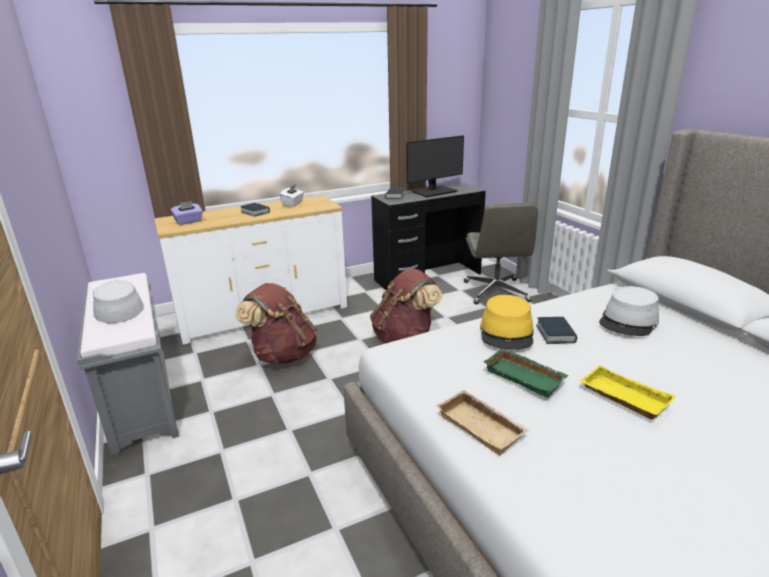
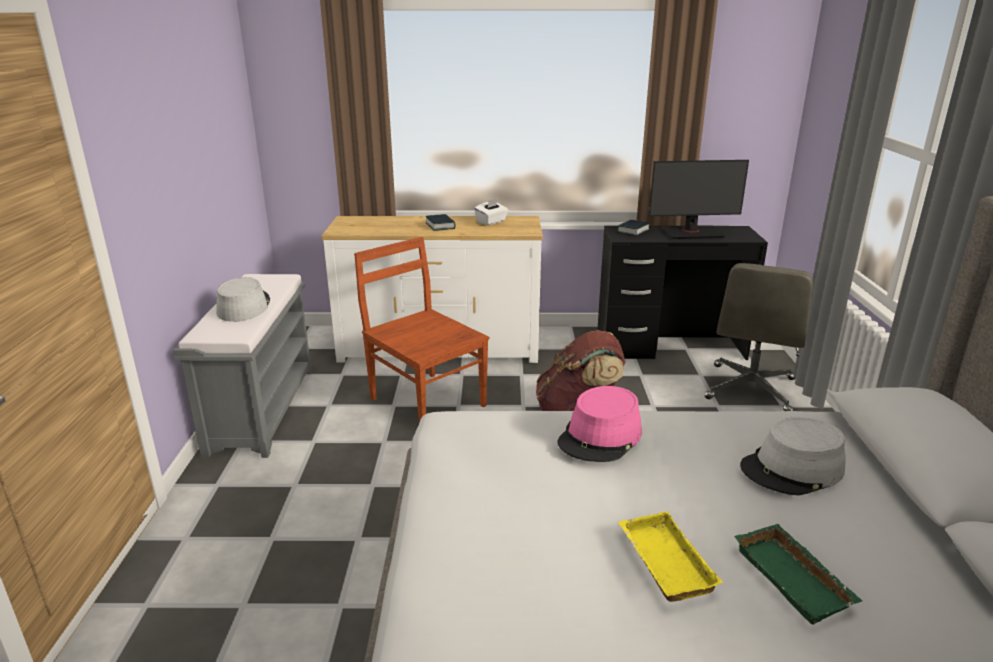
camera: 25 degrees right, 0 degrees up
purple tissue box [171,201,203,225] -> none
brown backpack [235,283,317,364] -> brown chair [354,237,489,423]
beige tray [436,390,530,456] -> none
yellow hat [480,295,534,350] -> pink hat [557,386,642,462]
green tray [483,348,569,398] -> green tray moved to [734,524,863,625]
book [536,317,577,344] -> none

